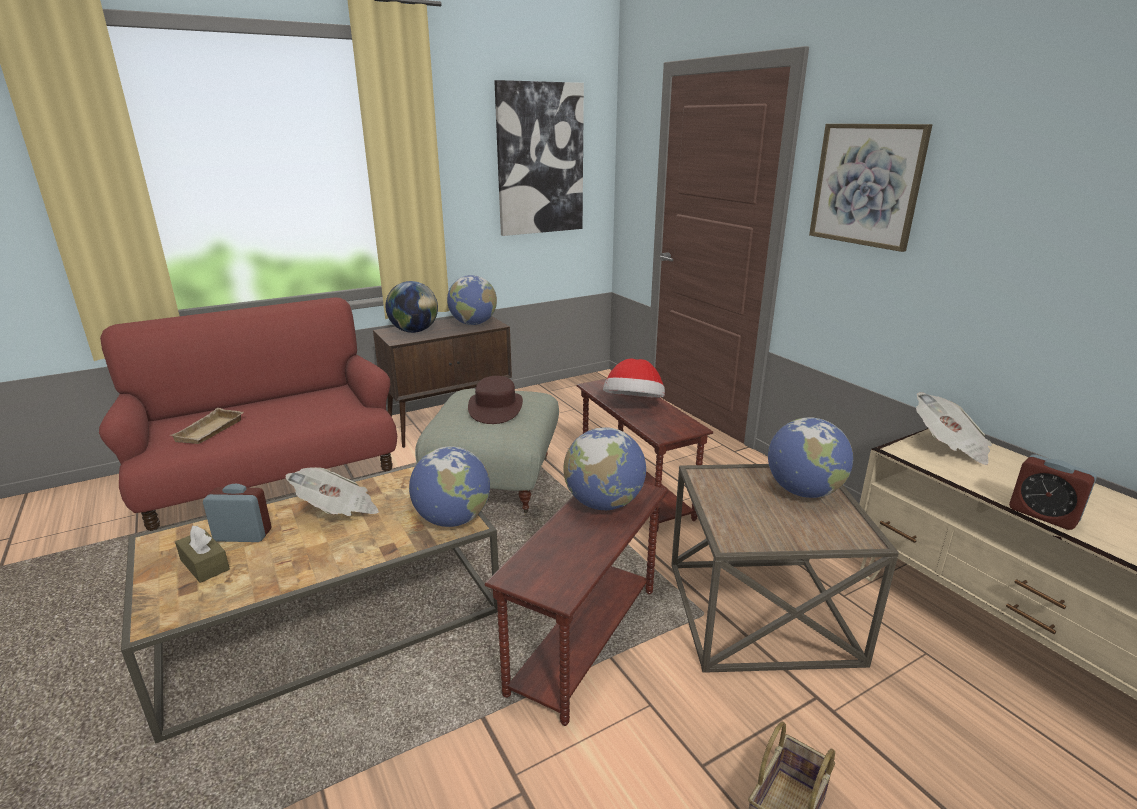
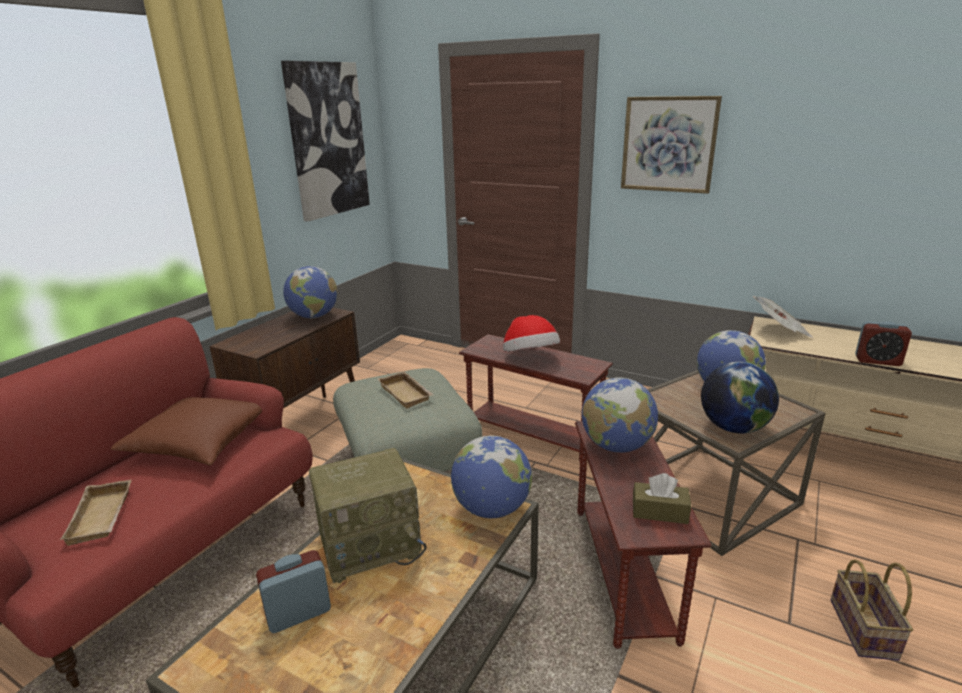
camera: 30 degrees left, 0 degrees up
brown tissue box [175,525,230,583] -> brown tissue box moved to [633,473,691,524]
newspaper [286,467,379,516] -> radio [309,448,427,583]
globe [385,281,438,333] -> globe moved to [701,362,779,434]
brown hat [468,376,523,424] -> beige tray [378,371,434,409]
none -> brown pillow [111,397,262,465]

